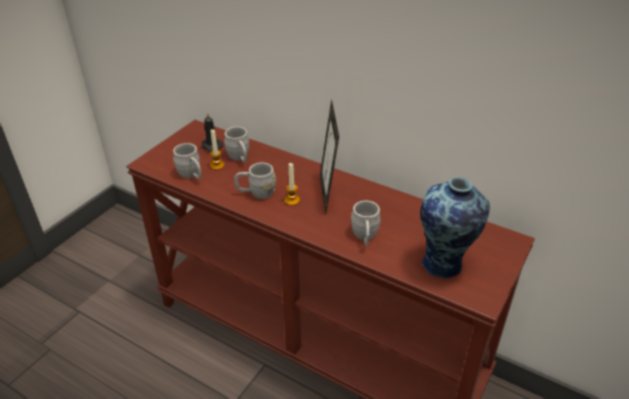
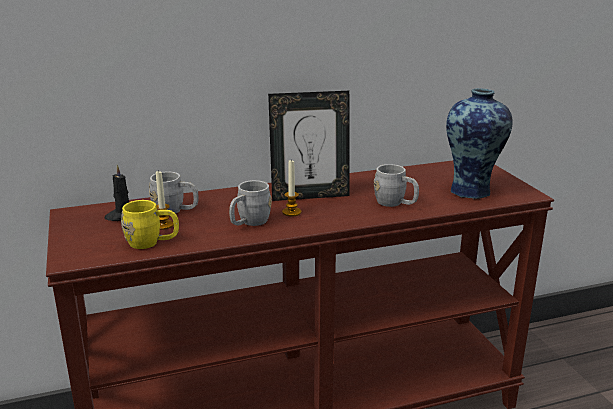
camera: 50 degrees left, 15 degrees down
grey mug [173,143,202,179] -> yellow mug [121,200,179,249]
picture frame [320,99,339,214] -> picture frame turned 45 degrees counterclockwise [268,91,349,201]

